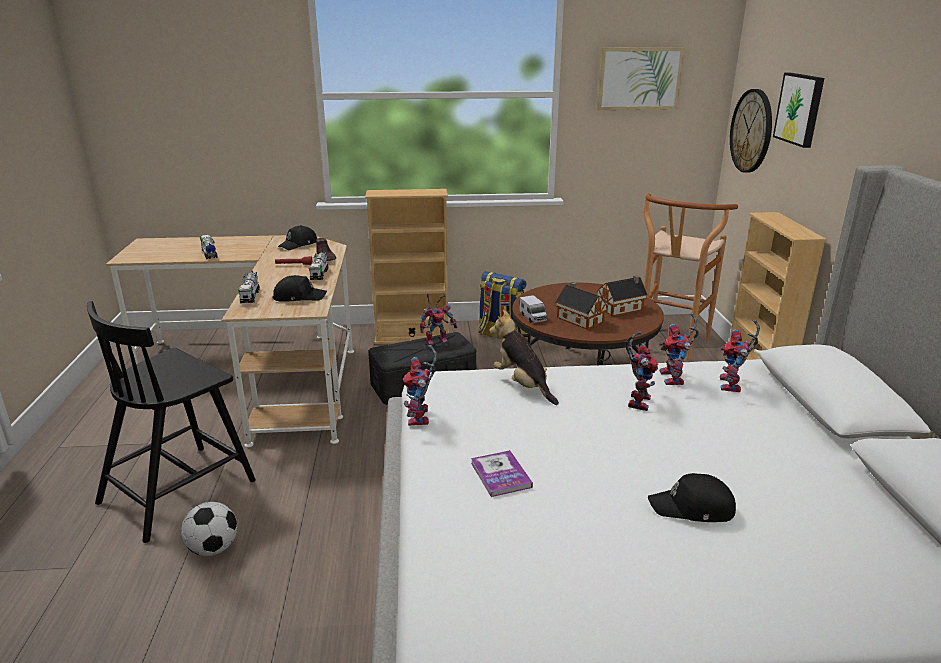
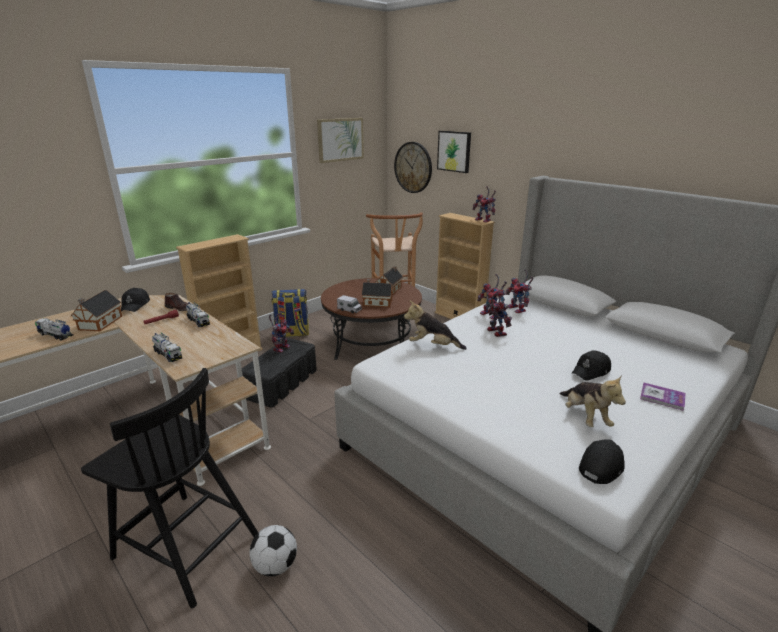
camera: 40 degrees left, 0 degrees up
black chair [87,301,256,543] -> black chair turned 60 degrees counterclockwise [81,368,258,608]
black cap [272,275,327,302] -> black cap moved to [579,439,625,484]
toy robot [403,345,437,426] -> toy robot moved to [472,186,496,222]
book [471,450,533,497] -> book moved to [640,383,686,411]
none -> toy house [71,290,122,331]
none -> plush toy [560,375,626,427]

